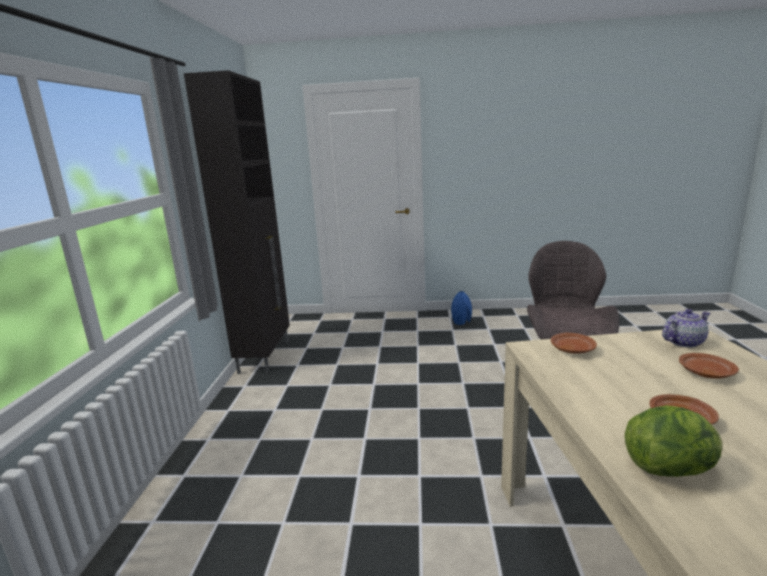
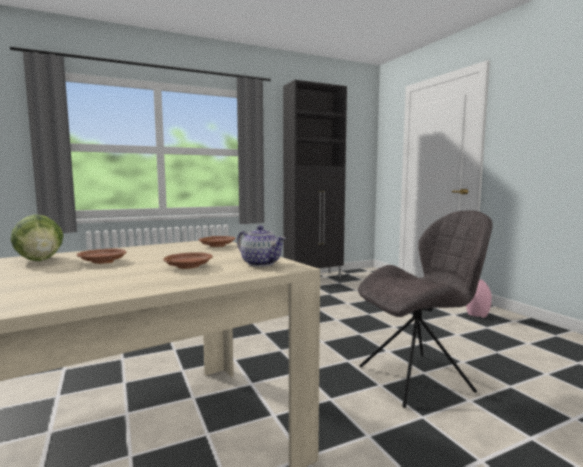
camera: 60 degrees right, 10 degrees down
blue vase [451,291,472,325] -> pink vase [466,279,492,318]

